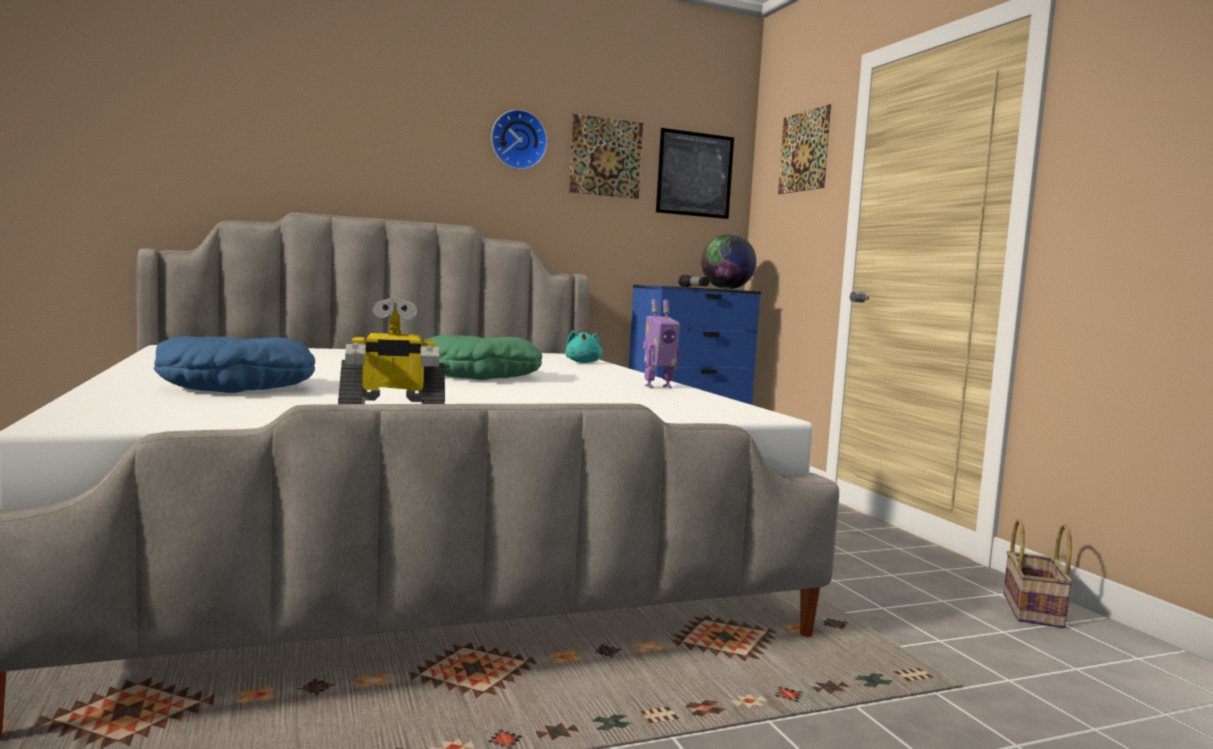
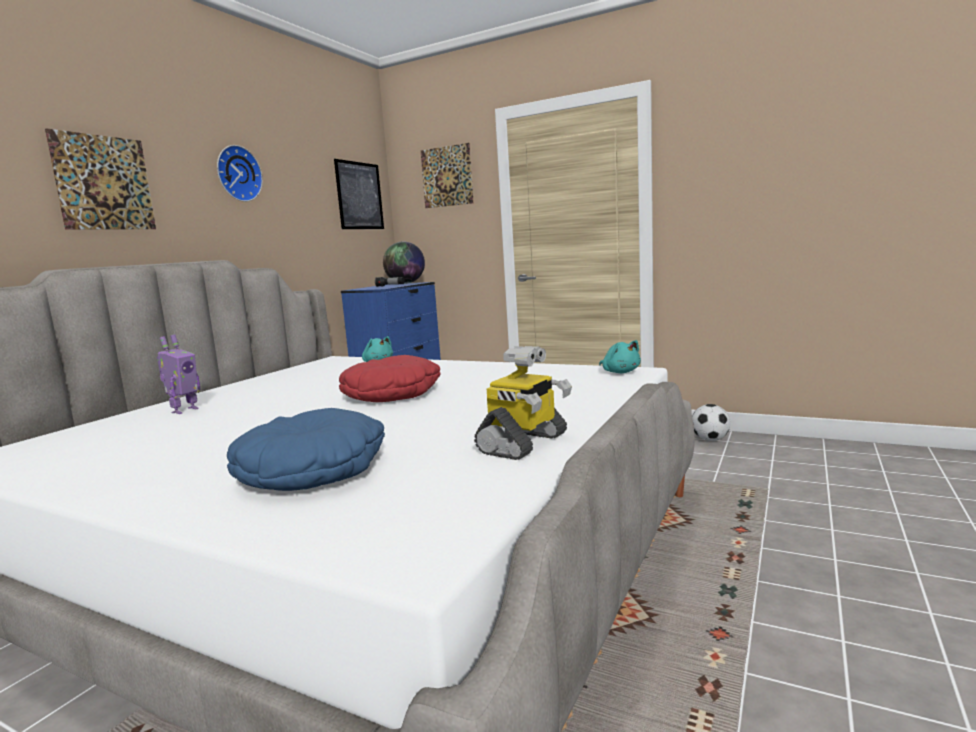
camera: 40 degrees left, 5 degrees up
green pillow [426,335,542,380] -> red pillow [339,355,441,402]
picture [569,114,643,199] -> picture moved to [45,128,156,230]
toy robot [643,299,680,388] -> toy robot moved to [157,335,200,414]
basket [1003,519,1073,628] -> football [692,404,730,441]
none -> turquoise plush toy [599,340,641,373]

